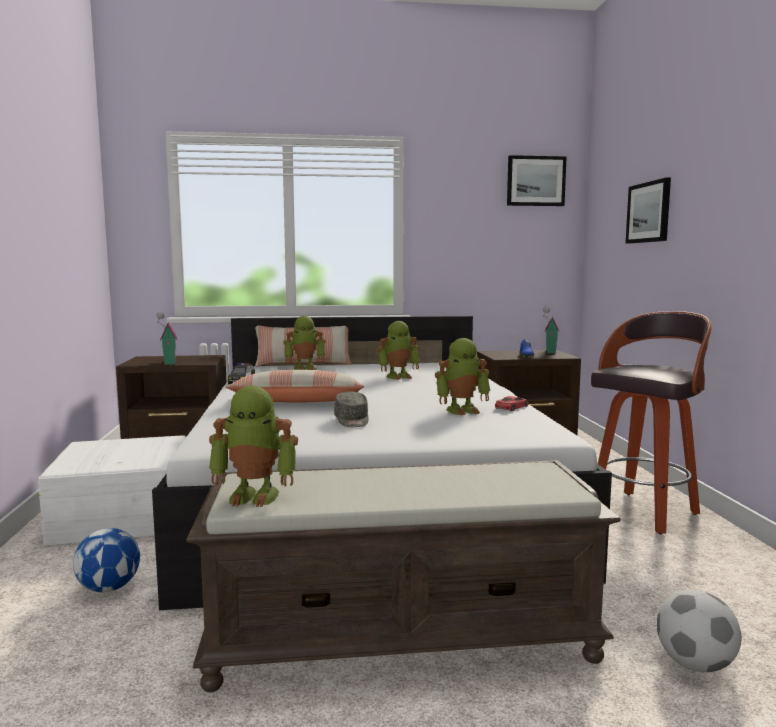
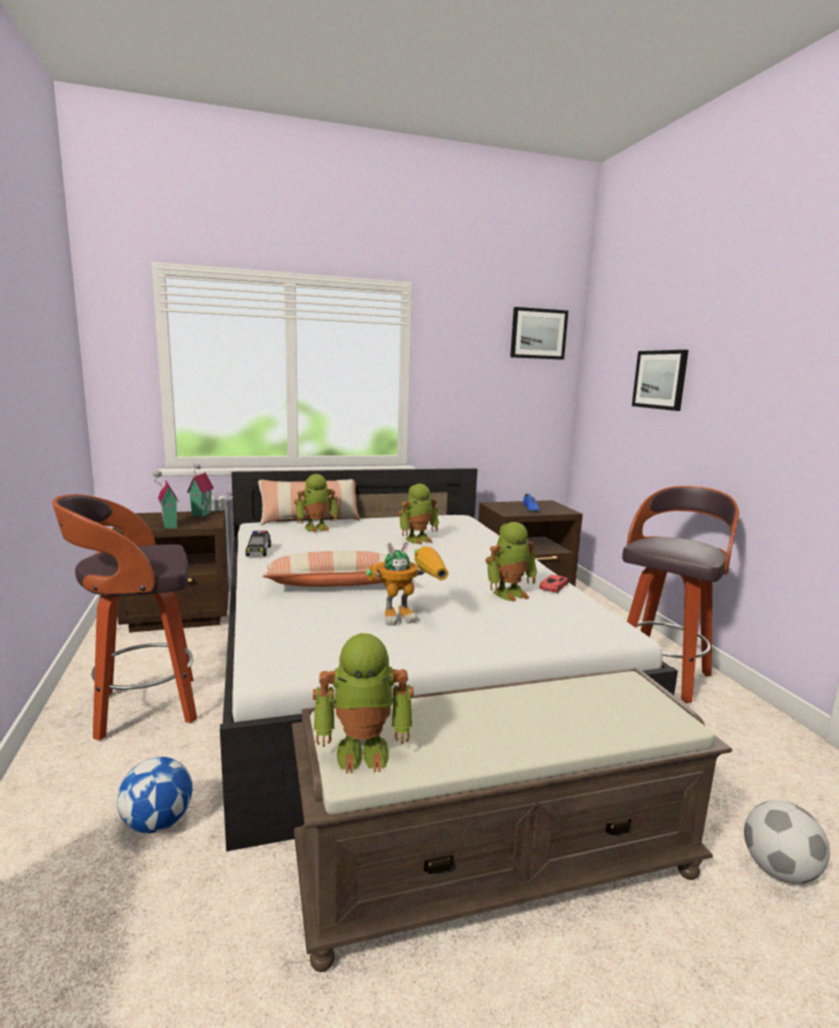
camera: 10 degrees left, 5 degrees up
white storage box [38,435,186,546] -> stool [52,494,197,741]
grey cap [334,392,369,427] -> toy robot [366,541,448,626]
toy house [543,307,559,354] -> toy house moved to [187,462,214,517]

